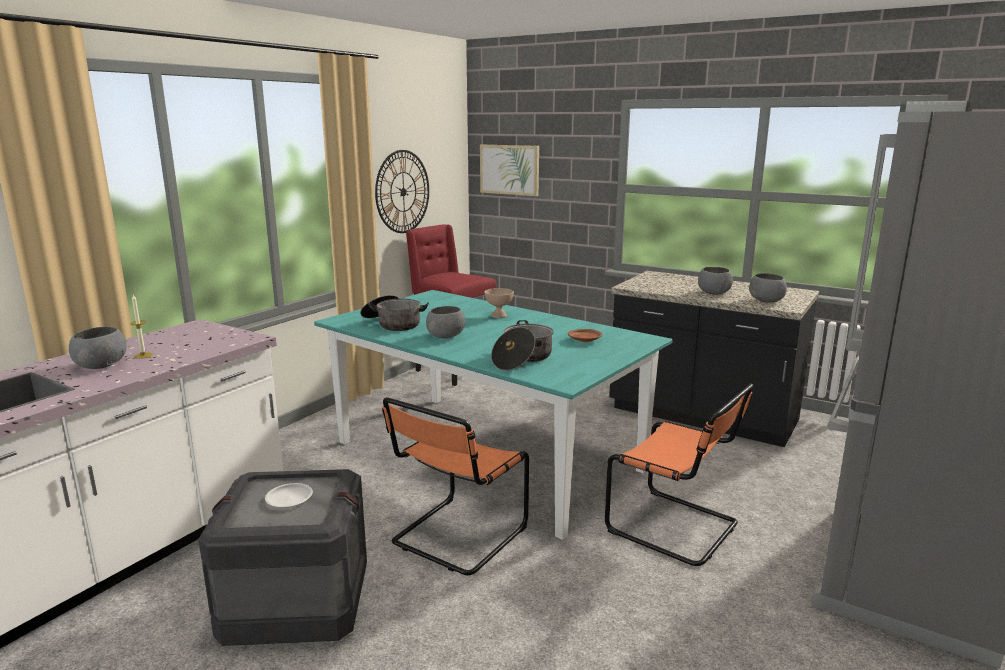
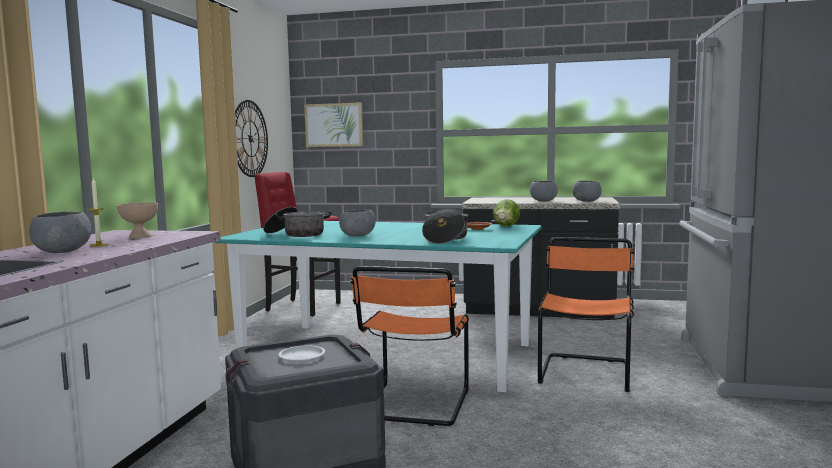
camera: 20 degrees left, 10 degrees down
beige bowl [484,288,514,318] -> beige bowl moved to [117,202,158,238]
orange chair [605,383,754,566] -> orange chair turned 90 degrees counterclockwise [537,237,634,392]
none -> lettuce [493,199,520,226]

